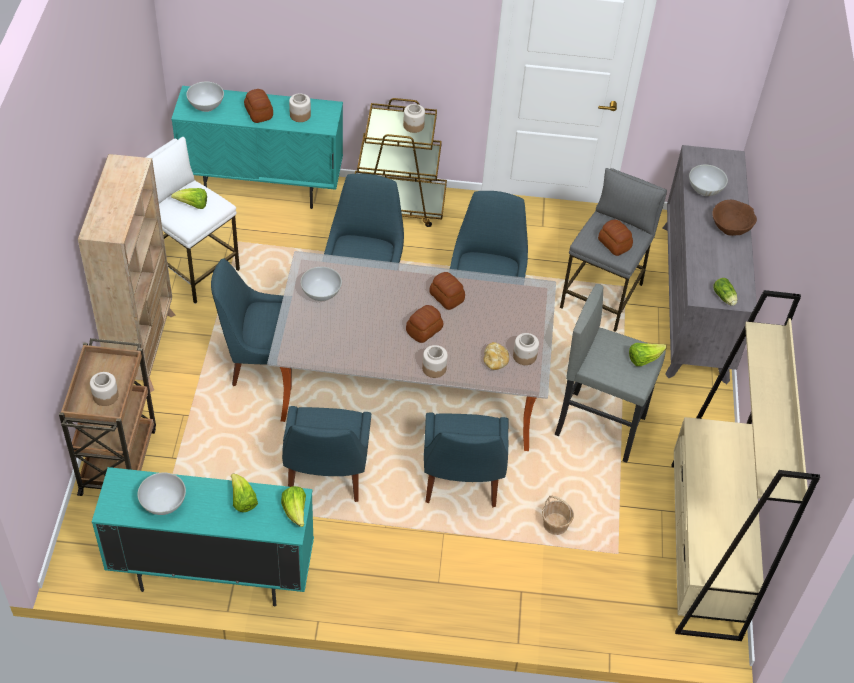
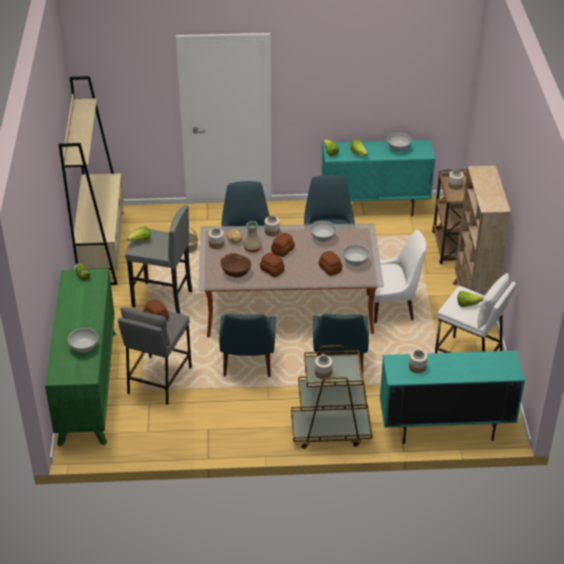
camera: 175 degrees right, 10 degrees down
white bowl [186,82,224,112] -> white bowl moved to [310,221,337,242]
blue chair [211,258,292,388] -> white chair [367,229,427,323]
bread [244,89,273,123] -> bread moved to [319,251,342,276]
grey dresser [662,145,757,384] -> green dresser [45,269,116,447]
brown bowl [712,200,757,236] -> brown bowl moved to [221,253,252,277]
none -> beige vase [243,221,262,252]

